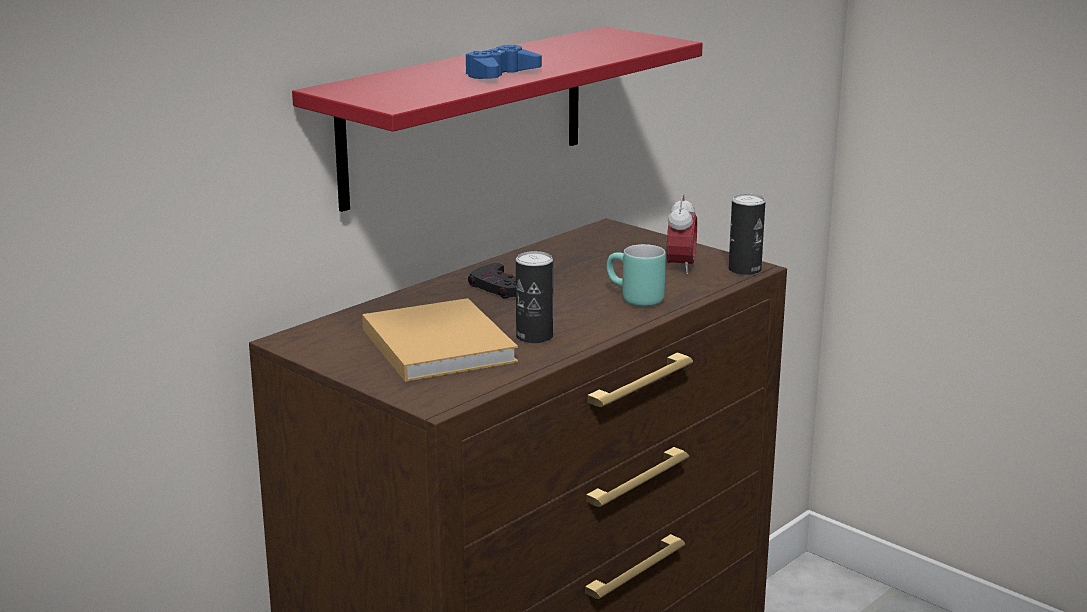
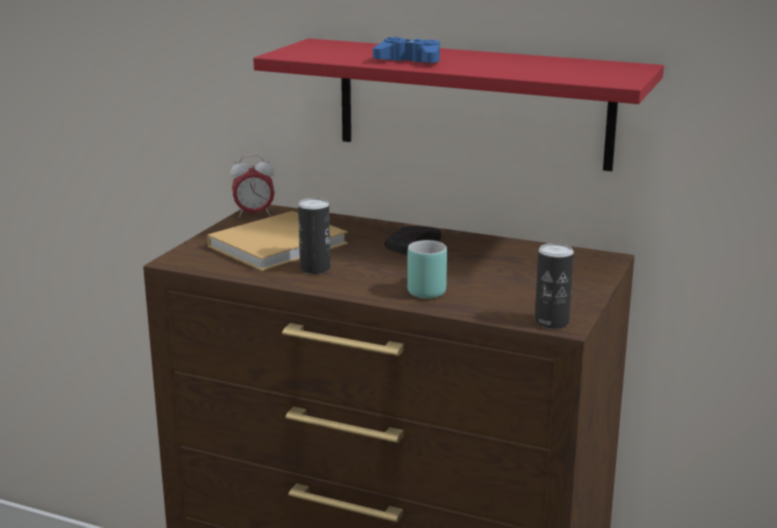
camera: 70 degrees right, 0 degrees up
alarm clock [667,194,697,275] -> alarm clock moved to [230,155,274,218]

